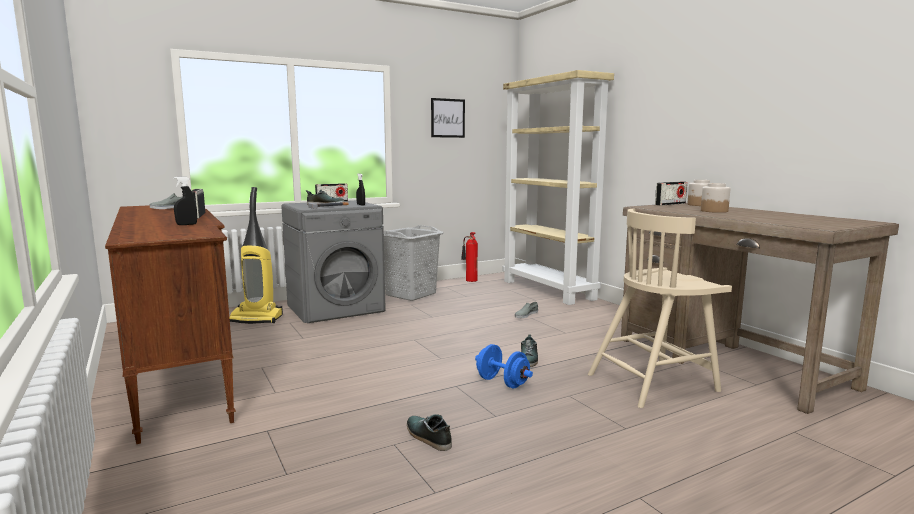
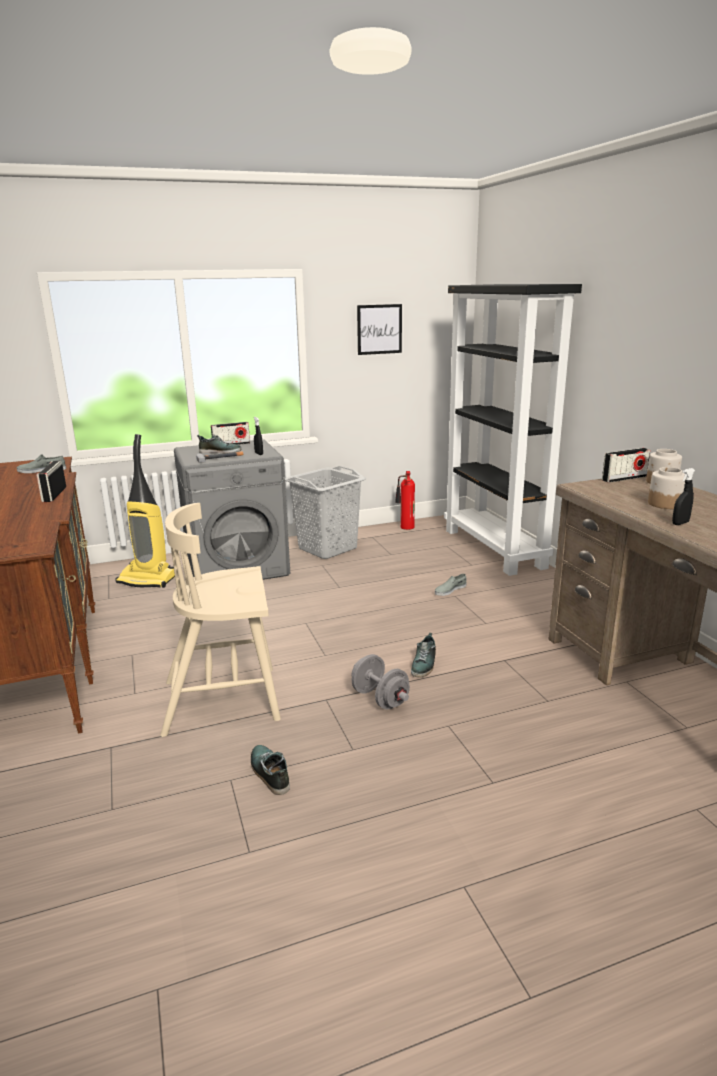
camera: 10 degrees right, 10 degrees up
black spray bottle [174,177,197,225] -> black spray bottle moved to [672,468,695,525]
blue dumbbell [475,344,533,388] -> grey dumbbell [352,654,410,709]
beige bookcase [502,70,614,305] -> black bookcase [444,284,582,576]
beige chair [588,209,732,408] -> beige chair moved to [160,503,281,737]

